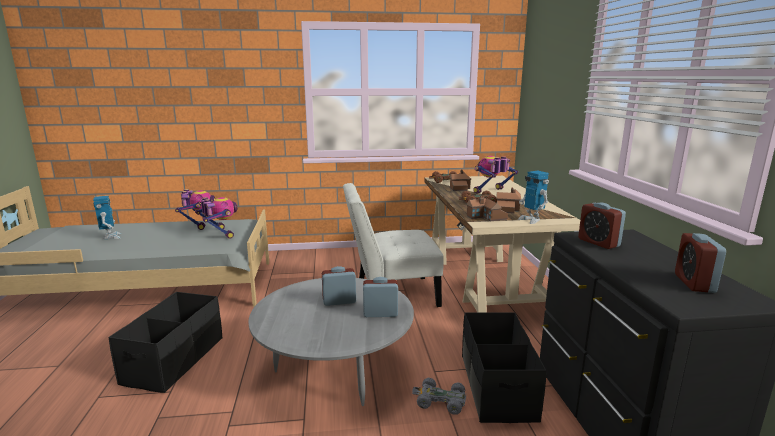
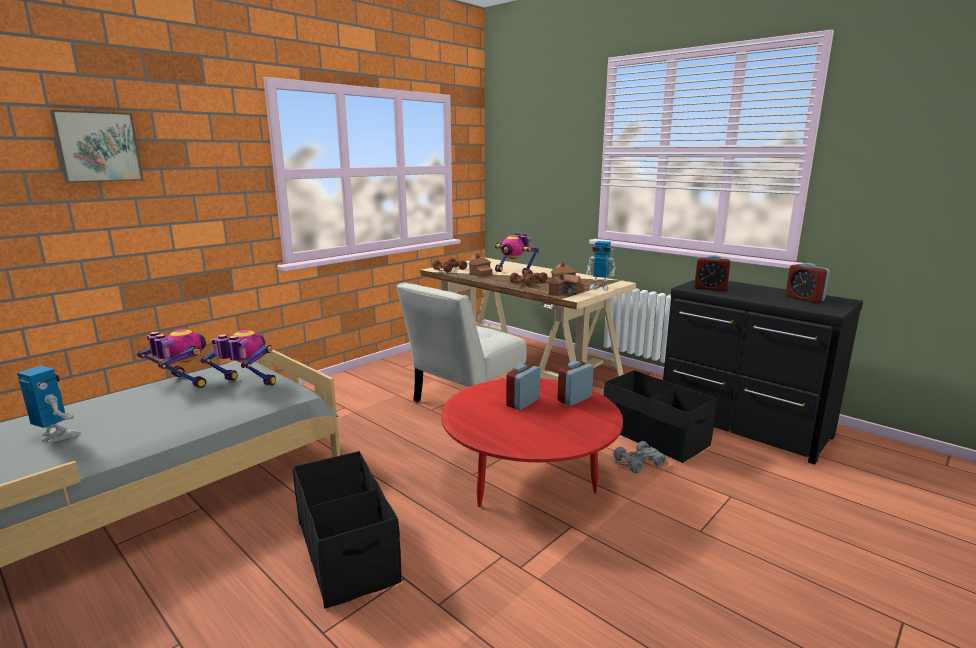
camera: 40 degrees left, 0 degrees up
grey coffee table [249,278,414,406] -> red coffee table [441,378,623,507]
toy robot [473,156,518,193] -> toy robot turned 75 degrees counterclockwise [495,233,539,275]
none -> picture [50,110,143,183]

